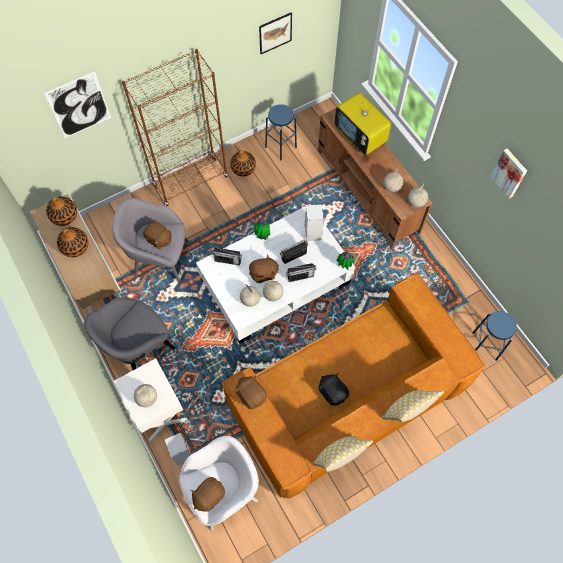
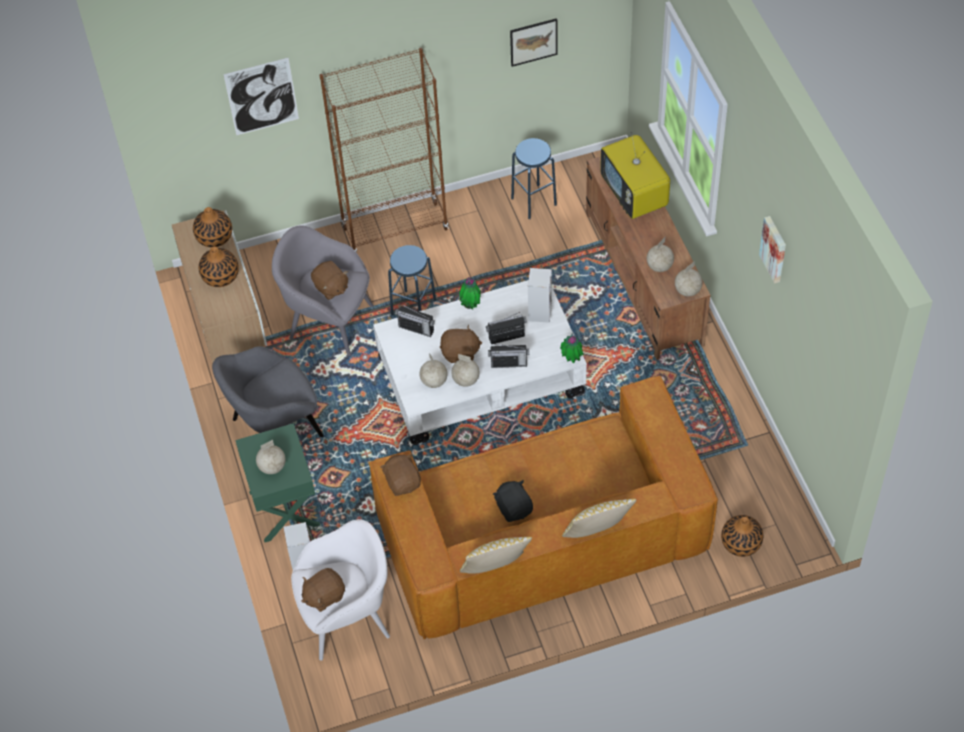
camera: 15 degrees right, 10 degrees down
white nightstand [114,358,188,441] -> green nightstand [235,423,320,542]
vase [230,151,256,177] -> vase moved to [721,515,763,557]
blue stool [472,311,517,361] -> blue stool moved to [388,245,436,316]

